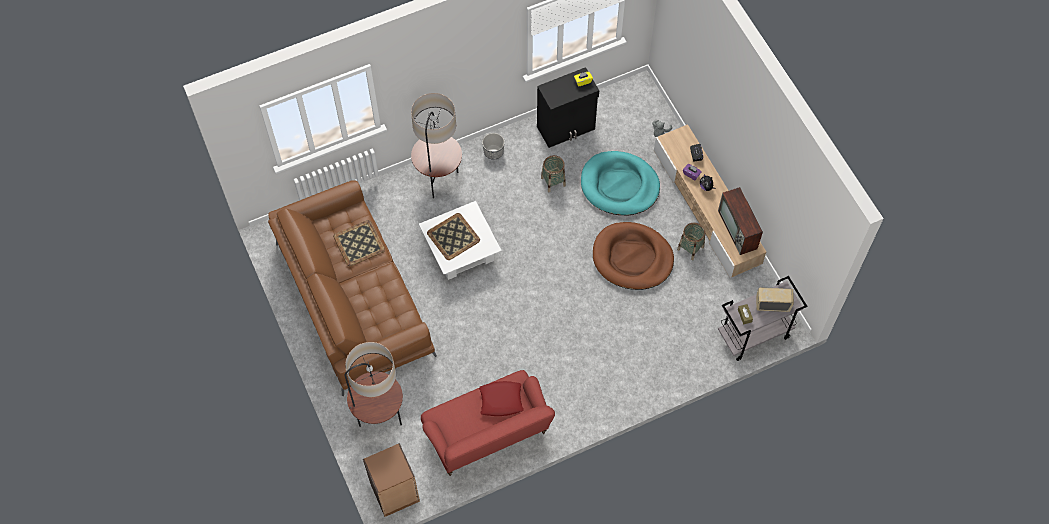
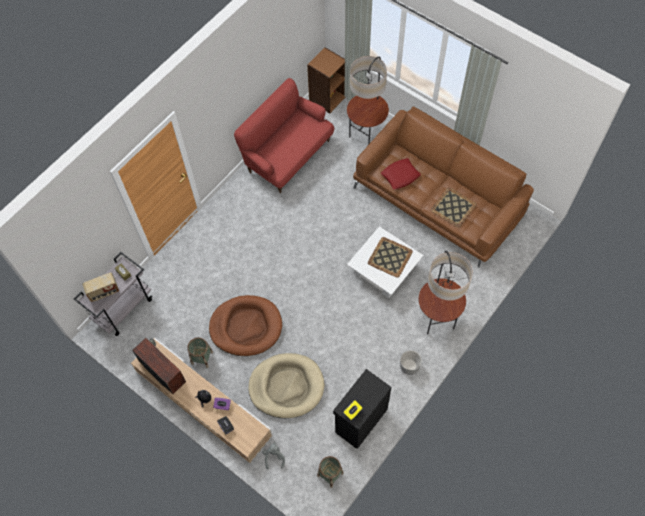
camera: 155 degrees right, 0 degrees up
red pillow [479,381,524,416] -> red pillow moved to [381,158,421,190]
basket [541,155,566,193] -> basket moved to [317,456,343,488]
turquoise dog bed [581,151,660,215] -> beige dog bed [248,353,325,418]

